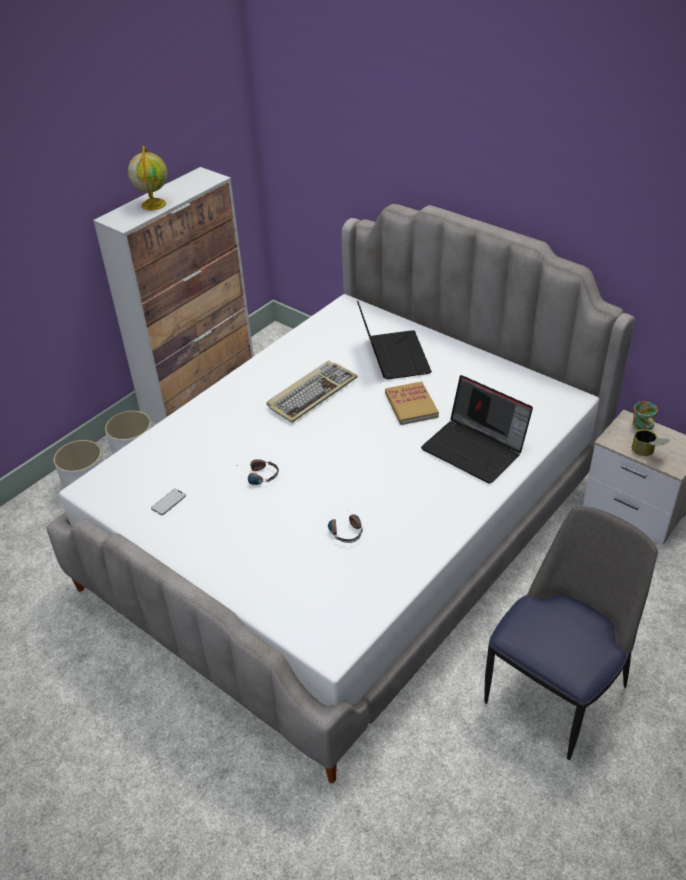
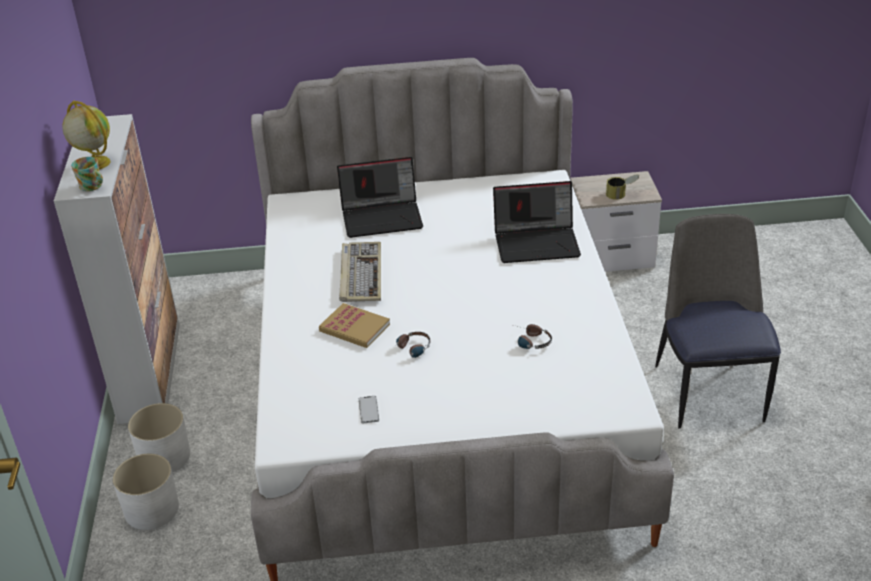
camera: 45 degrees left, 5 degrees down
laptop [357,301,432,380] -> laptop turned 135 degrees clockwise [337,157,423,238]
book [385,381,439,425] -> book moved to [319,303,390,348]
mug [632,401,658,430] -> mug moved to [71,157,103,191]

